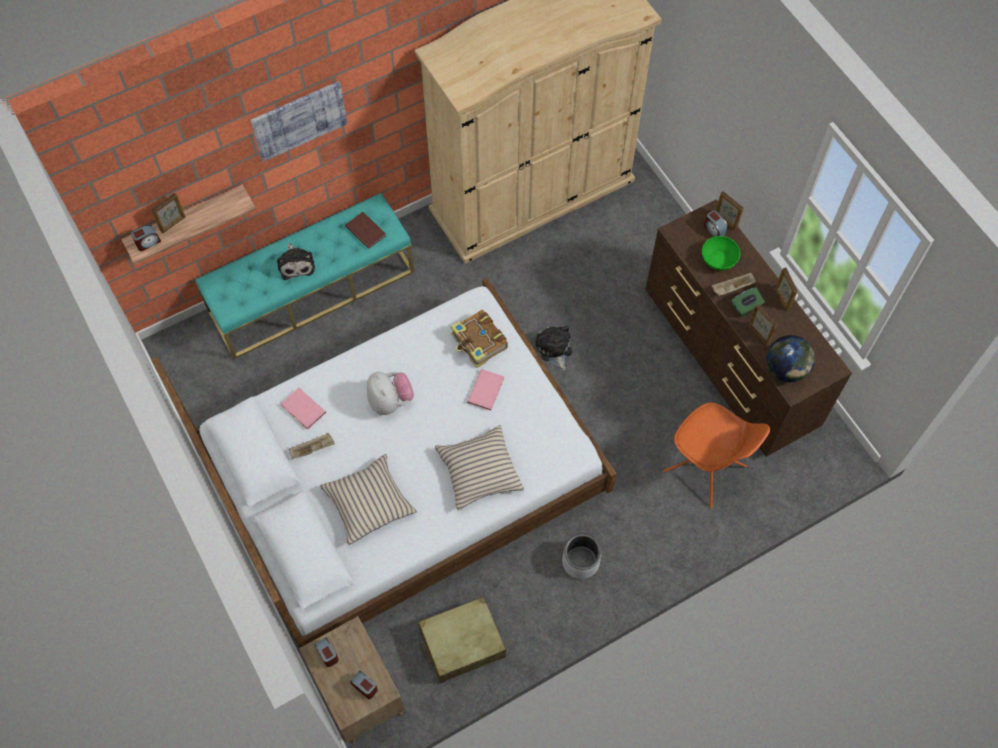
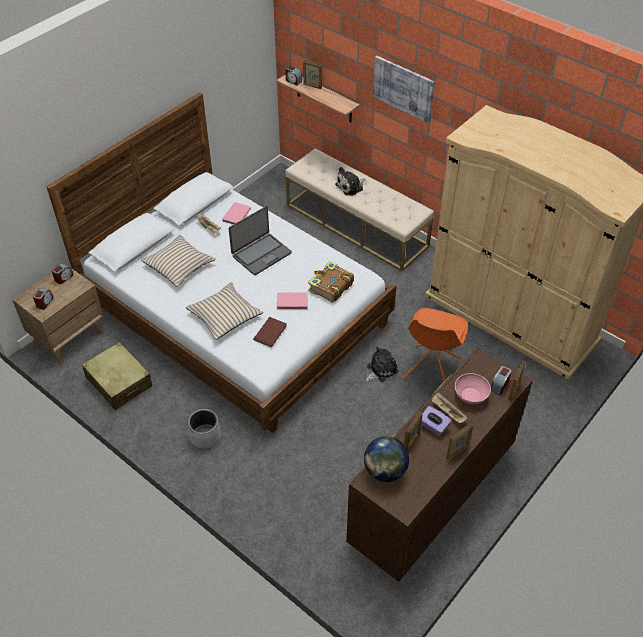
camera: 70 degrees right, 15 degrees down
turquoise bench [195,193,414,359] -> beige bench [285,148,434,271]
brown book [345,212,386,249] -> brown book moved to [253,317,287,348]
plush toy [367,372,414,415] -> laptop [229,206,292,275]
orange chair [663,402,770,508] -> orange chair moved to [402,308,468,381]
green bowl [702,236,740,270] -> pink bowl [455,373,491,404]
green tissue box [732,287,765,317] -> purple tissue box [421,406,451,436]

